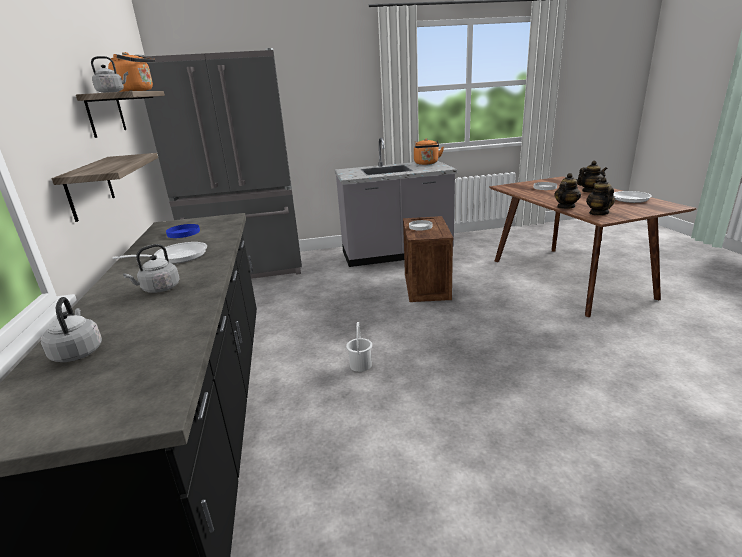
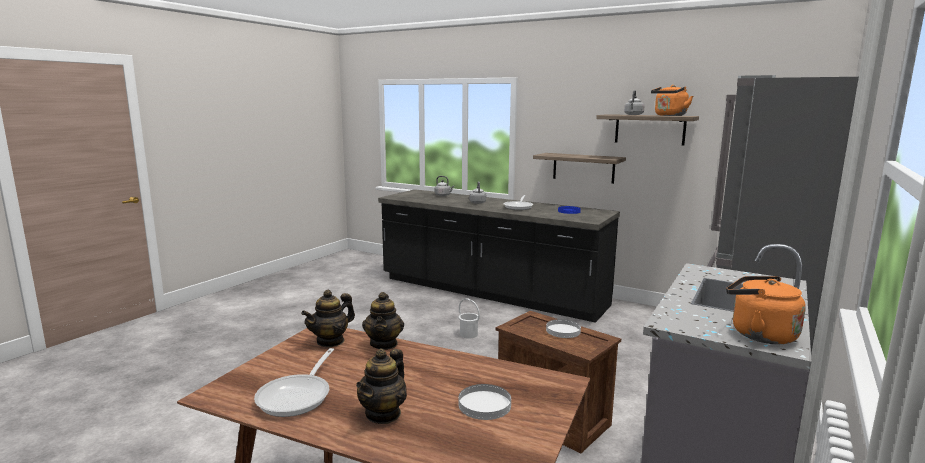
camera: 130 degrees right, 10 degrees down
teapot [586,177,615,215] -> teapot turned 90 degrees clockwise [301,290,355,348]

